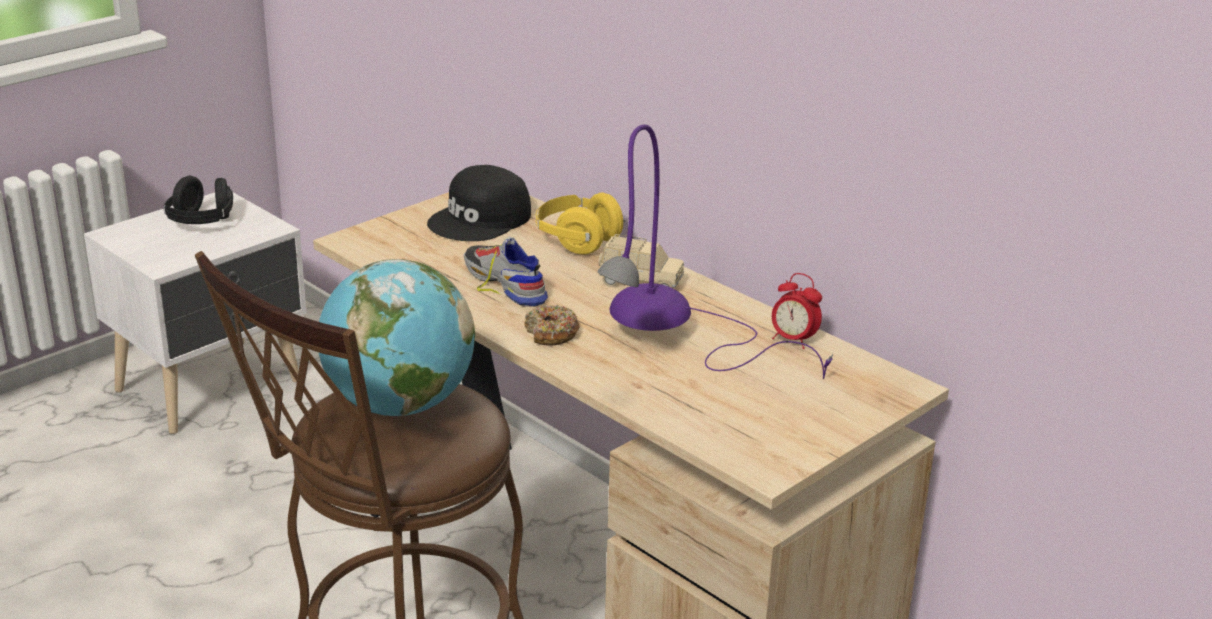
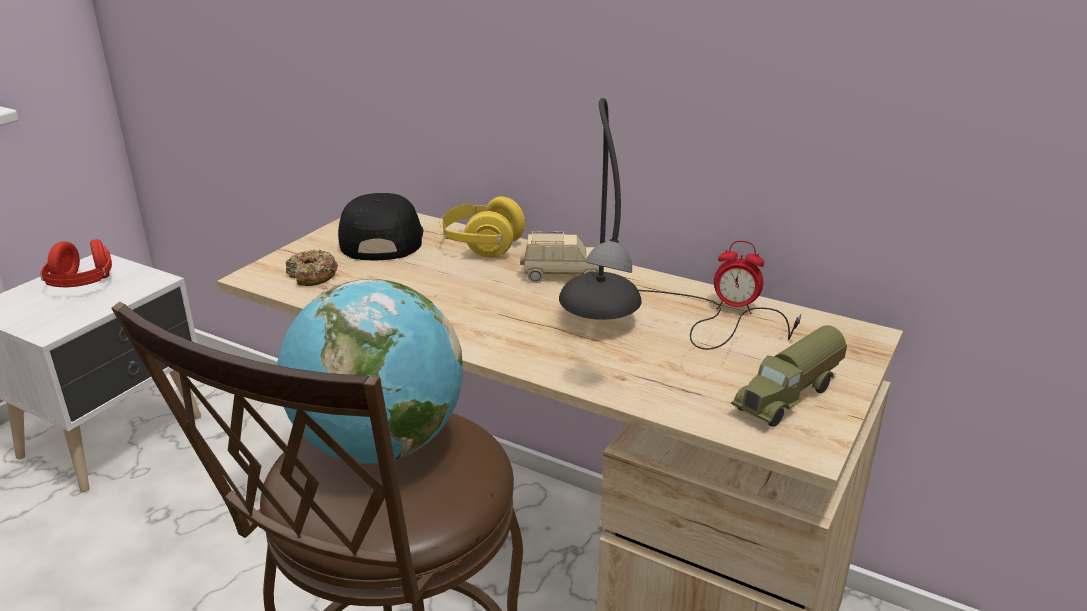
camera: 15 degrees left, 0 degrees up
black headphones [163,176,233,224] -> red headphones [40,239,112,287]
black cap [427,165,531,241] -> black cap turned 150 degrees clockwise [338,193,423,260]
shoe [464,237,548,307] -> none
donut [524,305,580,346] -> donut moved to [286,250,338,286]
purple table lamp [597,124,833,379] -> grey table lamp [559,98,801,350]
none -> toy truck [731,325,847,427]

